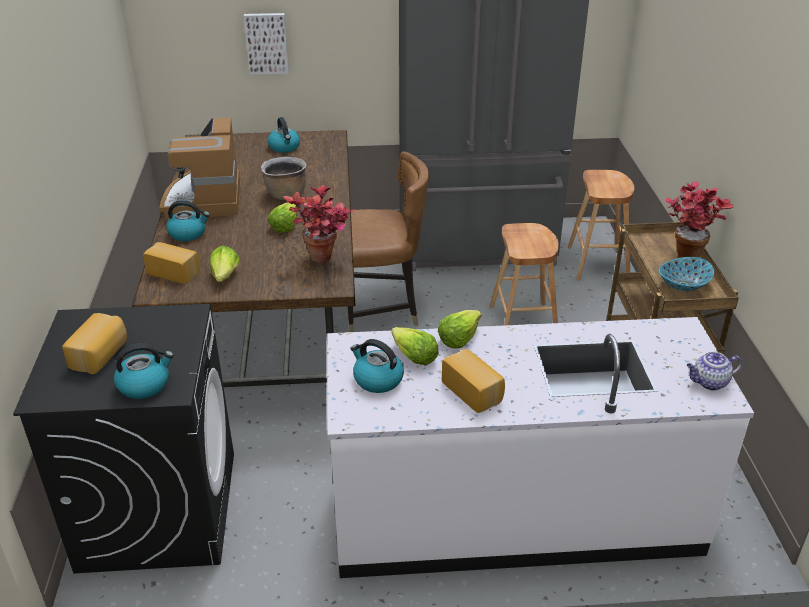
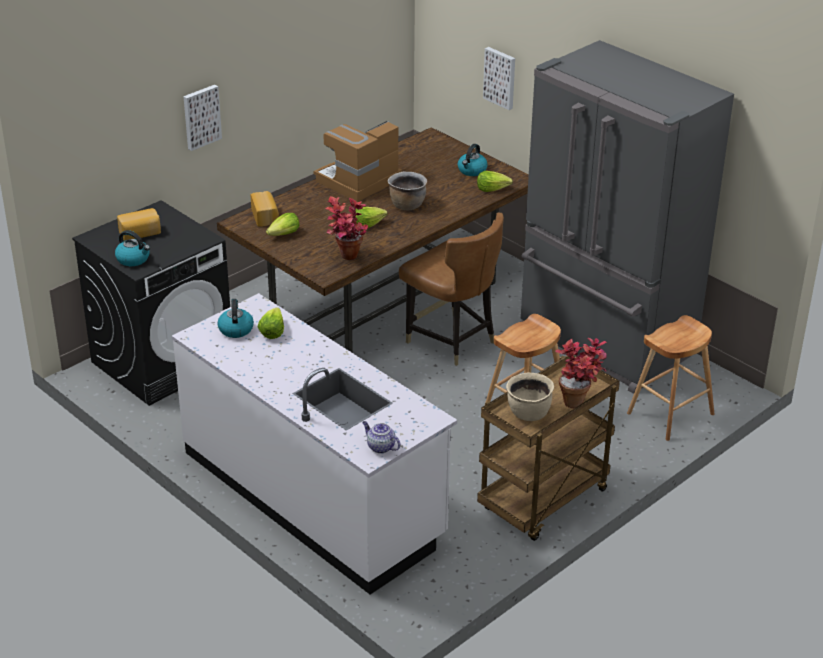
camera: 50 degrees right, 0 degrees up
kettle [166,200,210,241] -> none
lettuce [438,310,482,348] -> lettuce moved to [477,171,513,192]
bread [442,349,505,413] -> none
bowl [658,257,714,291] -> beige cooking pot [506,373,554,421]
none -> picture [183,85,222,151]

